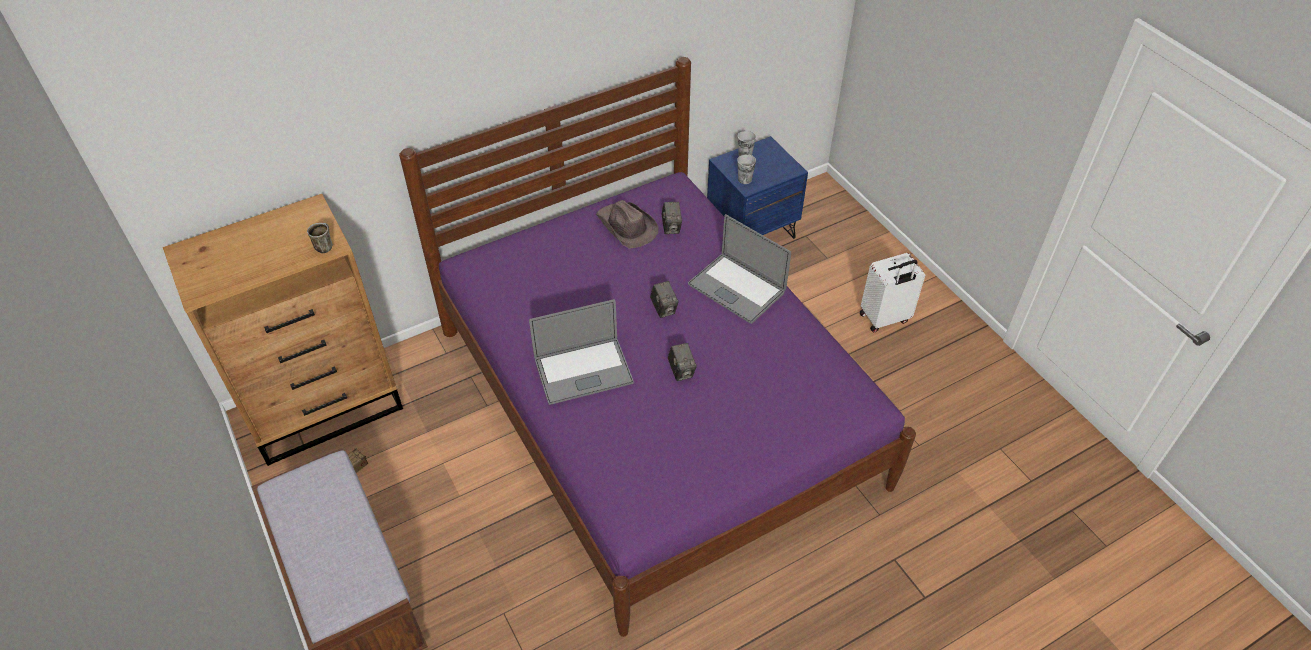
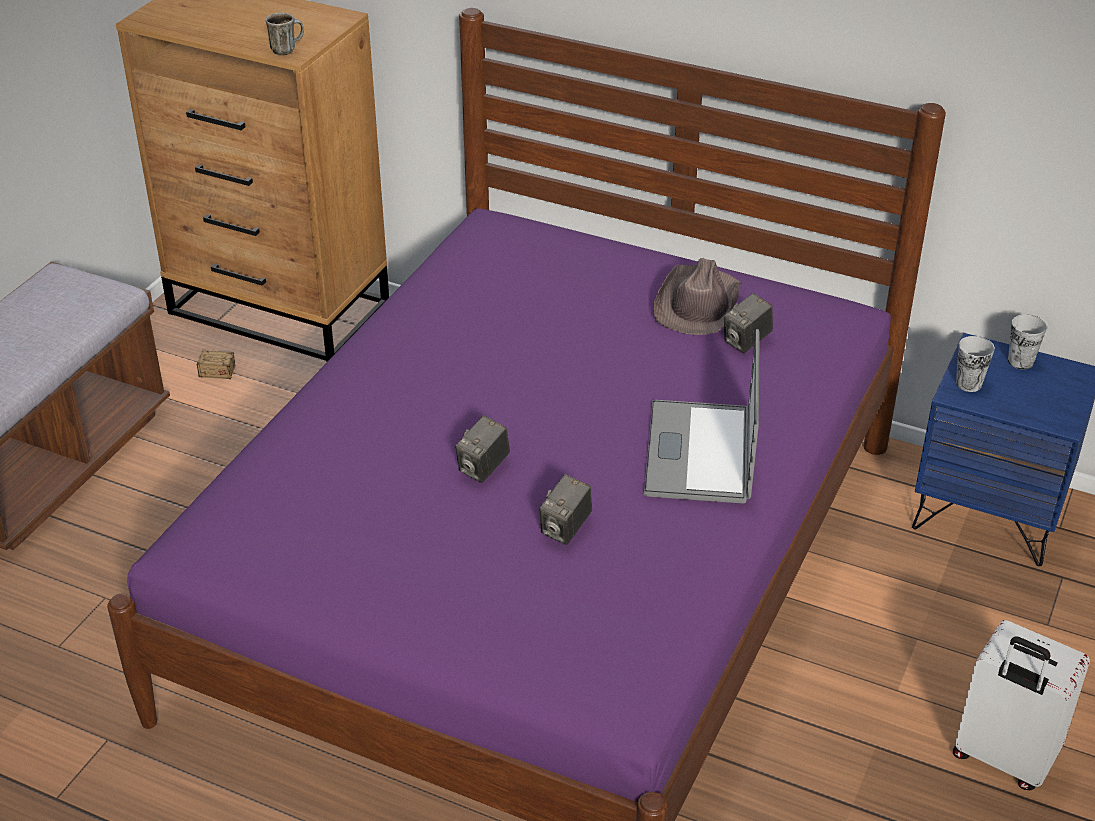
camera: 55 degrees right, 10 degrees down
laptop [529,299,634,405] -> none
camera [650,281,679,318] -> camera moved to [540,474,592,545]

